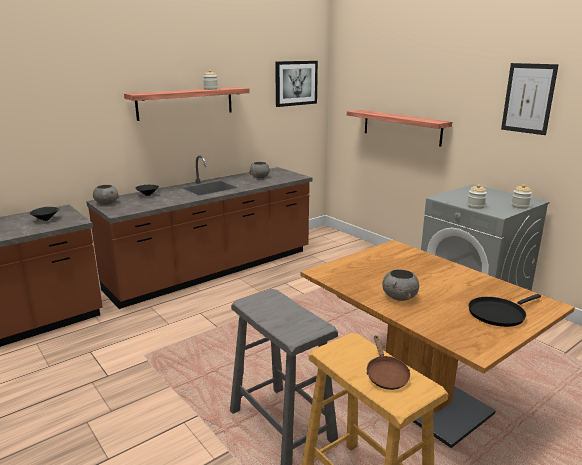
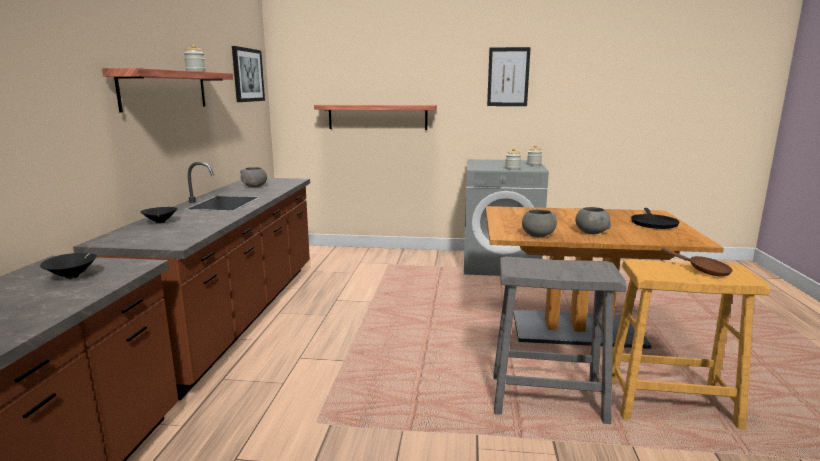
camera: 45 degrees left, 5 degrees down
grey bowl [93,185,119,205] -> grey bowl moved to [522,209,557,237]

